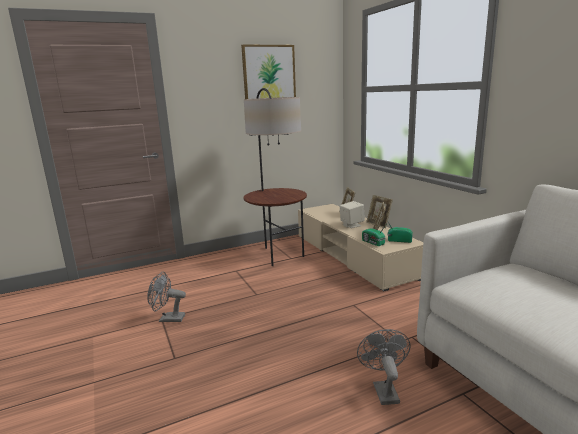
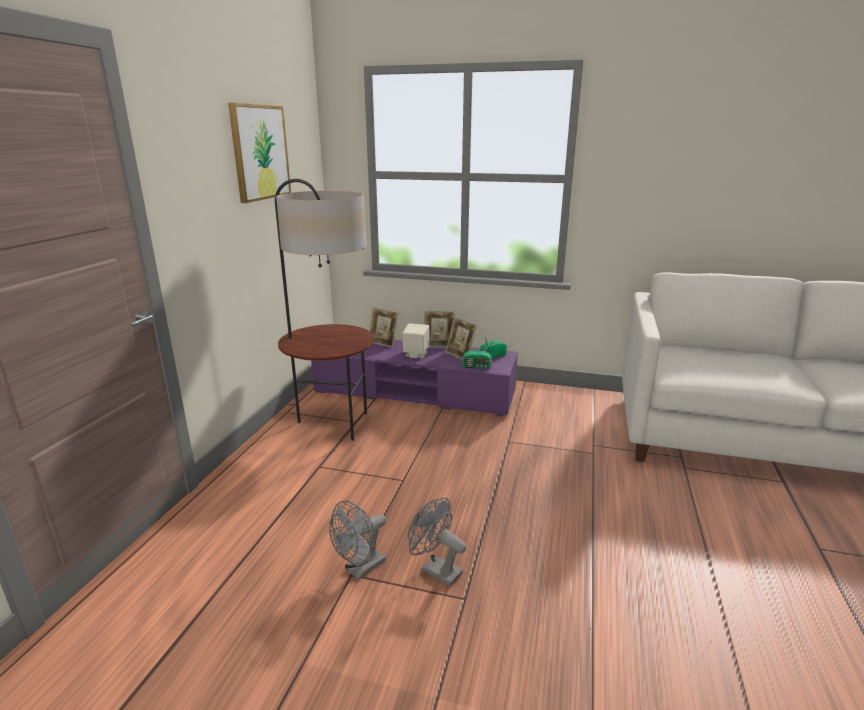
camera: 50 degrees left, 5 degrees up
beige tv stand [298,204,423,291] -> purple tv stand [311,340,518,417]
grey fan [357,329,410,405] -> grey fan moved to [408,497,466,586]

